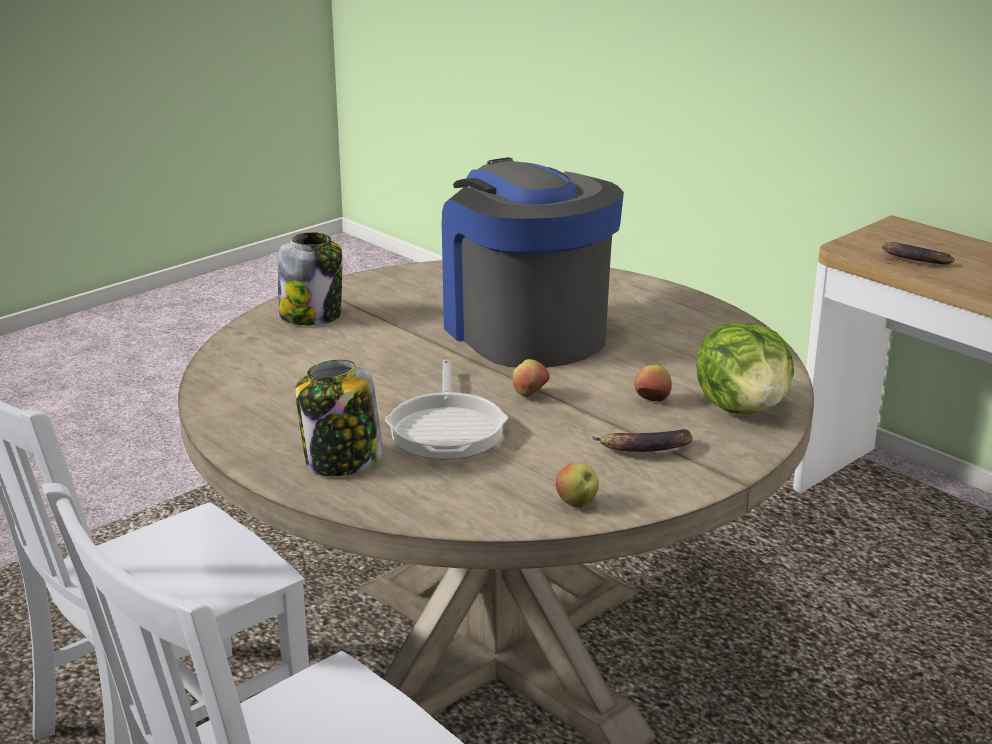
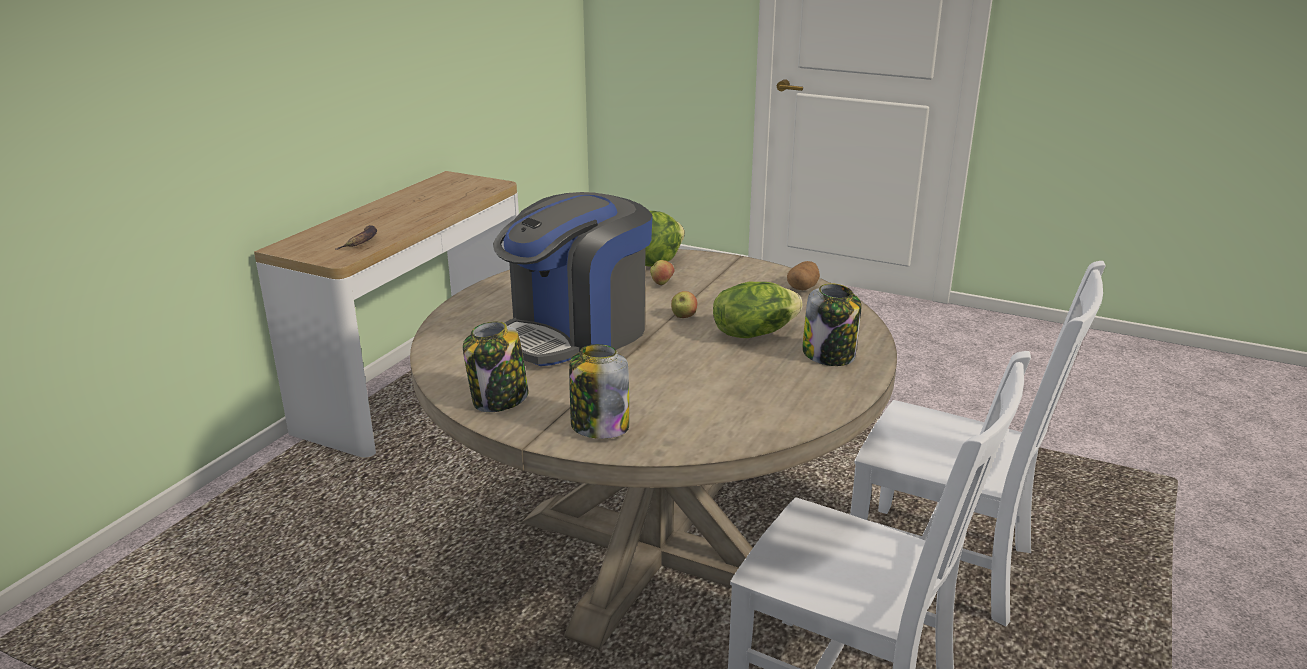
camera: 110 degrees left, 0 degrees up
frying pan [385,360,508,460] -> lettuce [713,282,803,338]
apple [556,462,599,508] -> potato [787,261,820,290]
banana [592,429,693,452] -> none
none -> jar [463,321,529,412]

